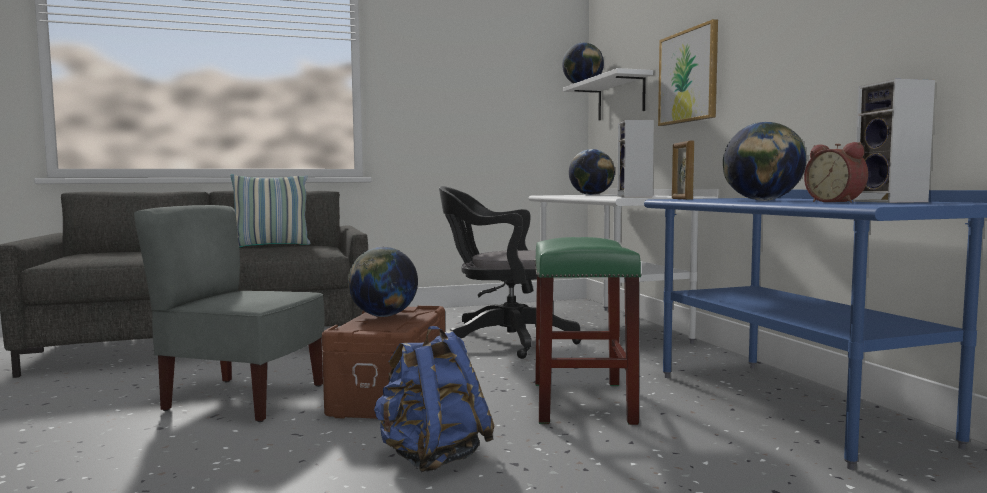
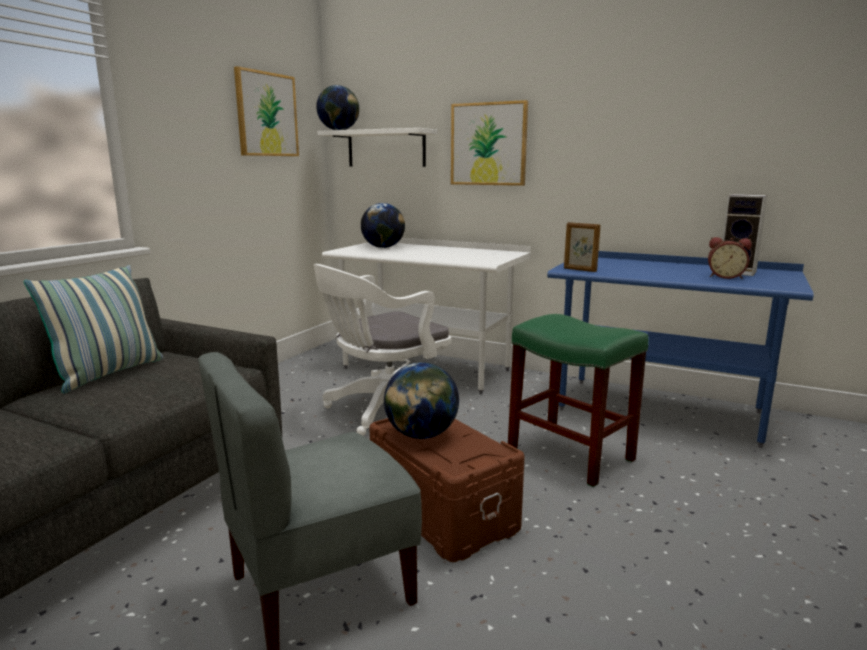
camera: 45 degrees left, 10 degrees up
blue backpack [374,326,495,472] -> none
black office chair [439,186,581,359] -> white office chair [314,264,451,436]
speaker [617,120,654,197] -> none
globe [723,122,806,201] -> none
none -> picture [234,66,299,156]

